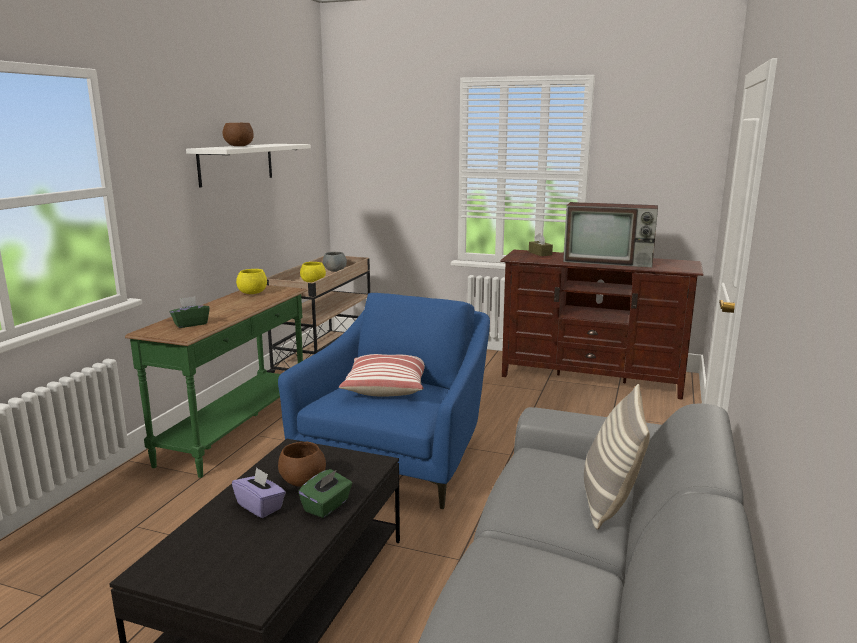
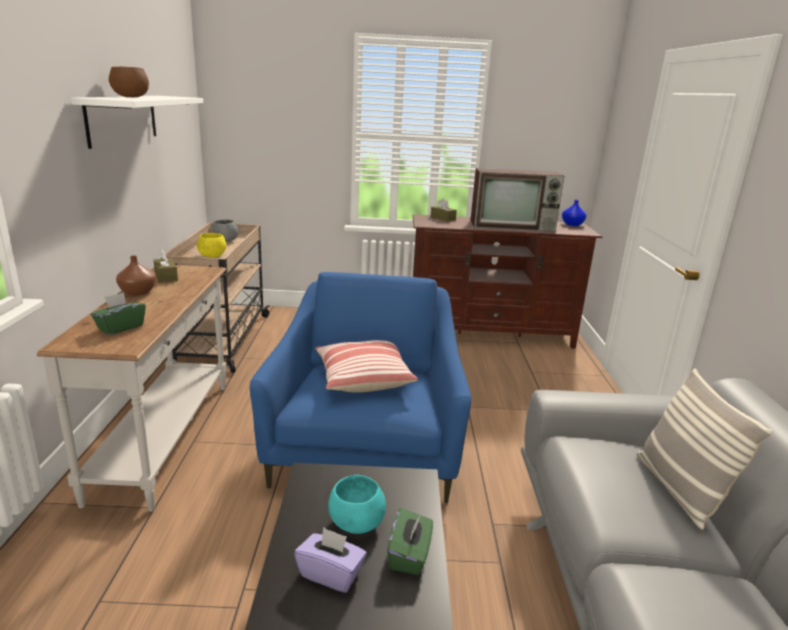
camera: 20 degrees left, 5 degrees up
green console table [125,285,308,478] -> white console table [37,265,227,512]
yellow bowl [236,269,267,294] -> brown tissue box [154,249,178,283]
brown bowl [278,442,326,487] -> turquoise bowl [328,475,386,534]
none -> brown vase [116,255,156,296]
none -> blue vase [562,200,587,226]

